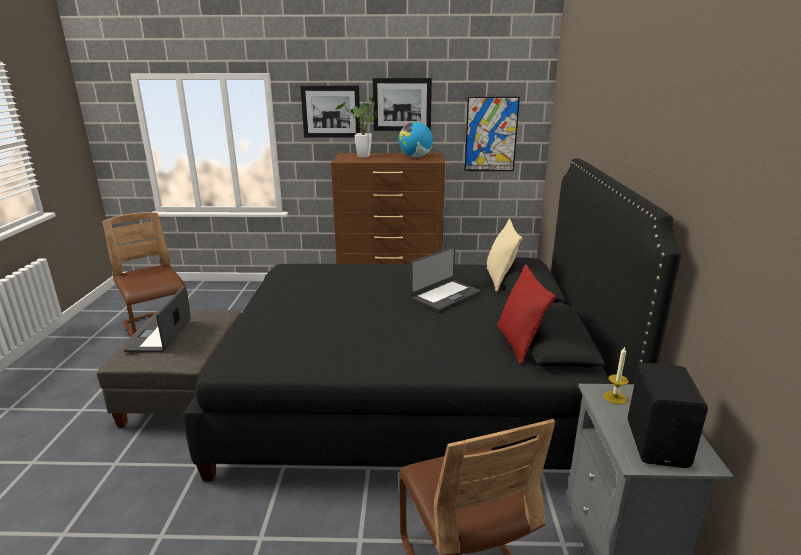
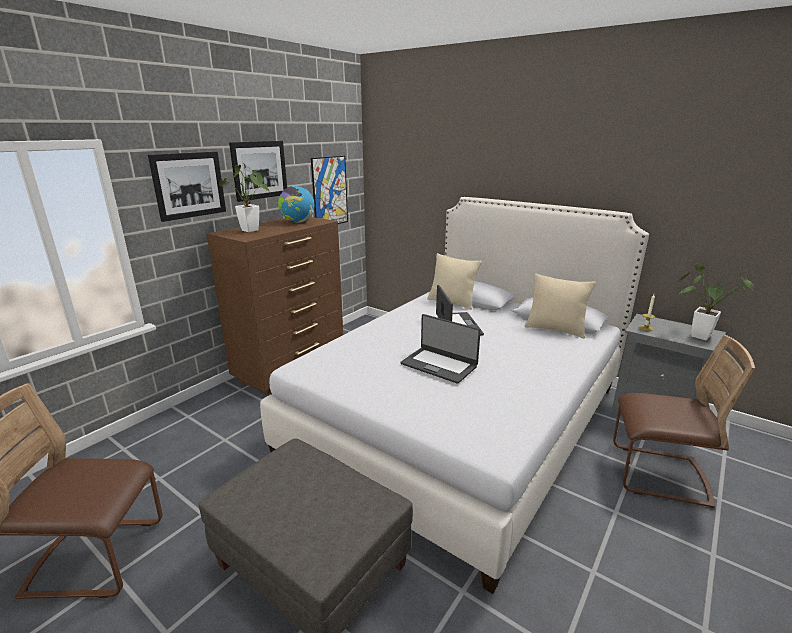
camera: 55 degrees left, 0 degrees up
laptop [124,286,191,352] -> laptop moved to [400,314,481,384]
black bed [183,158,681,481] -> white bed [260,197,649,594]
red pillow [497,264,556,365] -> beige pillow [525,273,596,338]
black speaker [628,363,708,468] -> potted plant [679,263,754,340]

